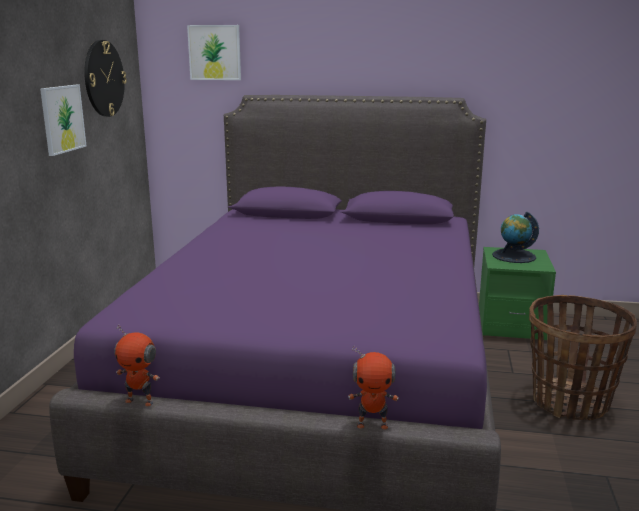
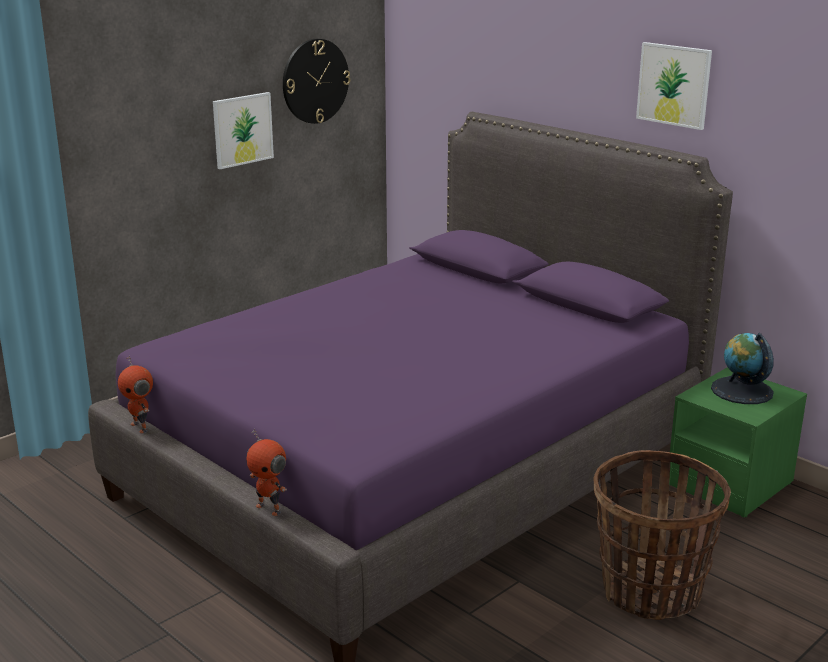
camera: 35 degrees right, 5 degrees up
picture [187,25,241,80] -> picture moved to [636,42,712,130]

